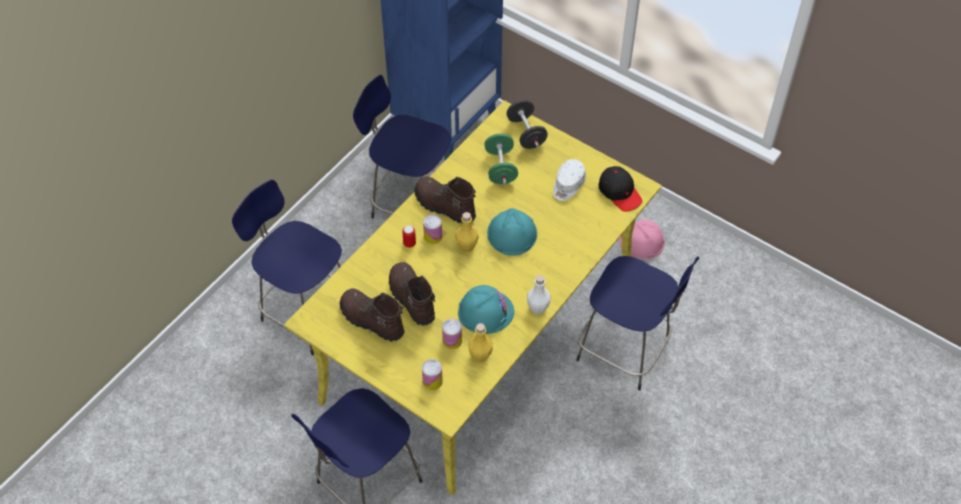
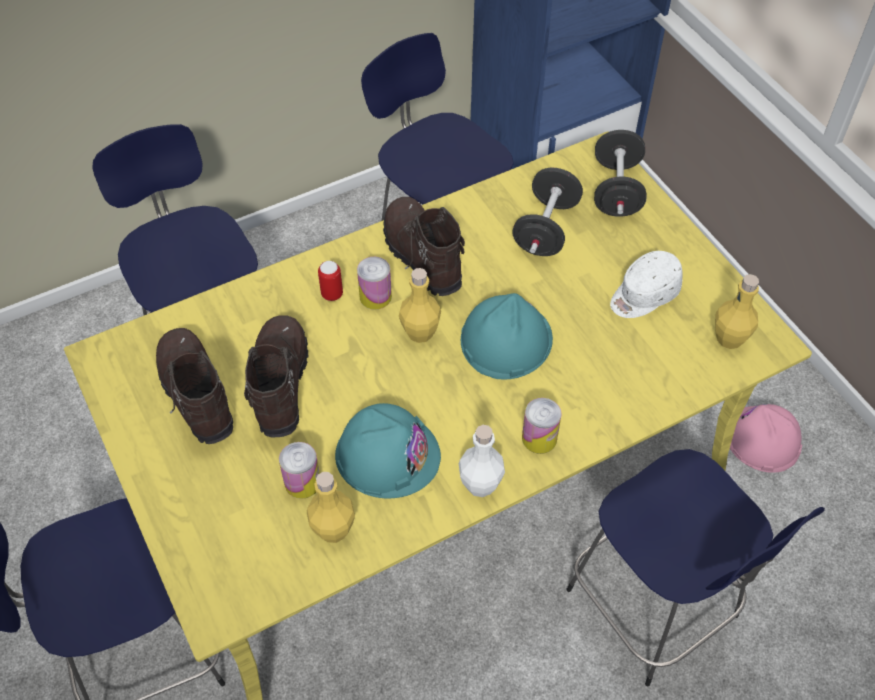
camera: 25 degrees right, 0 degrees up
can [422,359,443,390] -> can moved to [522,398,562,454]
green dumbbell [485,133,518,184] -> black dumbbell [512,168,583,256]
black cap [599,166,642,212] -> yellow bottle [715,274,759,349]

